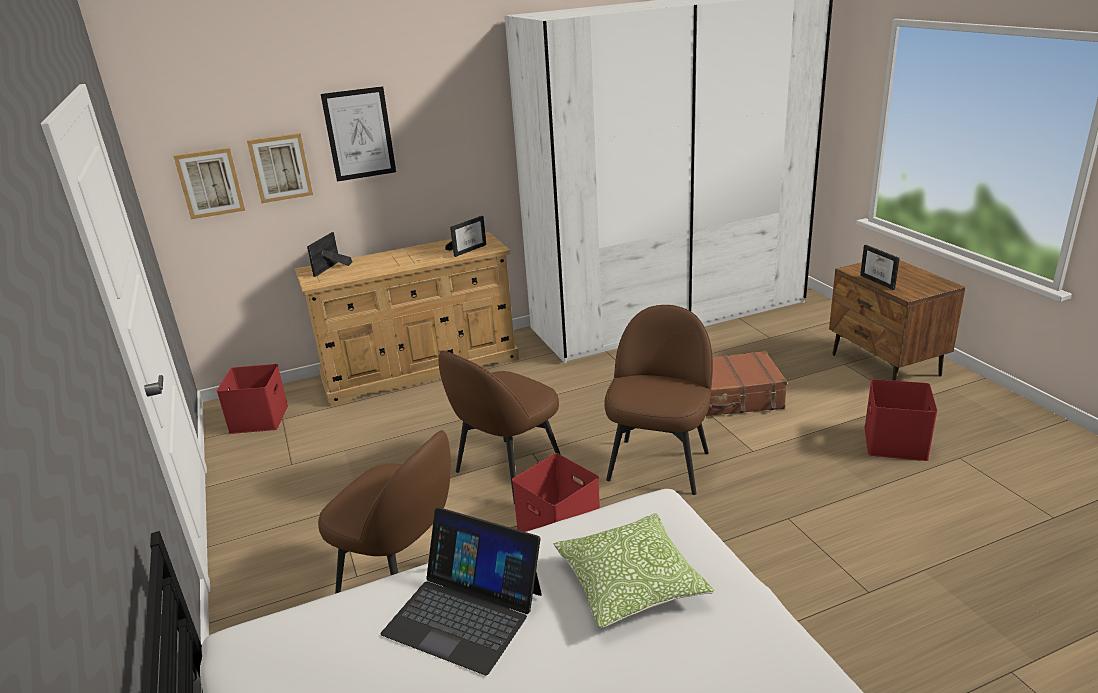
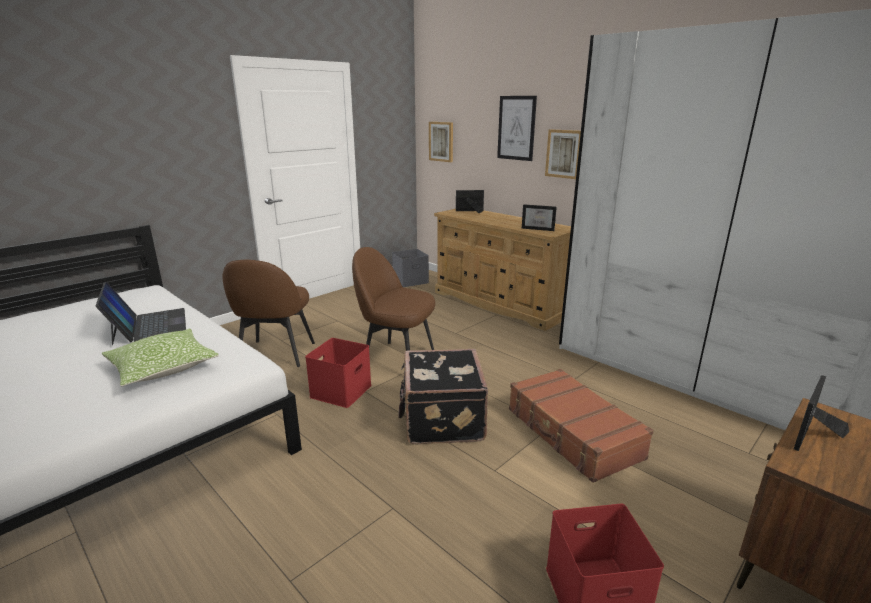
camera: 65 degrees right, 5 degrees down
red storage box [216,364,288,434] -> grey storage box [392,249,429,287]
picture [247,133,313,203] -> picture moved to [545,129,581,179]
laptop [381,507,542,675] -> laptop turned 150 degrees clockwise [96,282,186,346]
brown chair [604,305,713,495] -> black suitcase [398,349,488,445]

